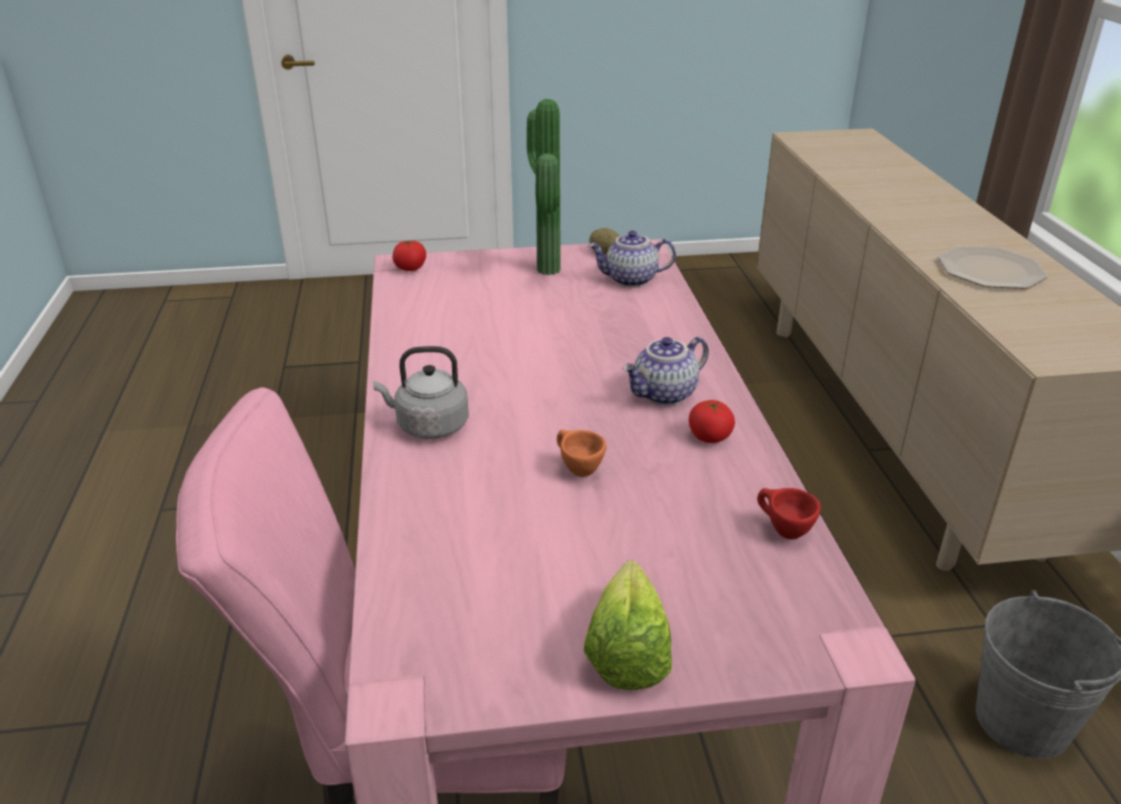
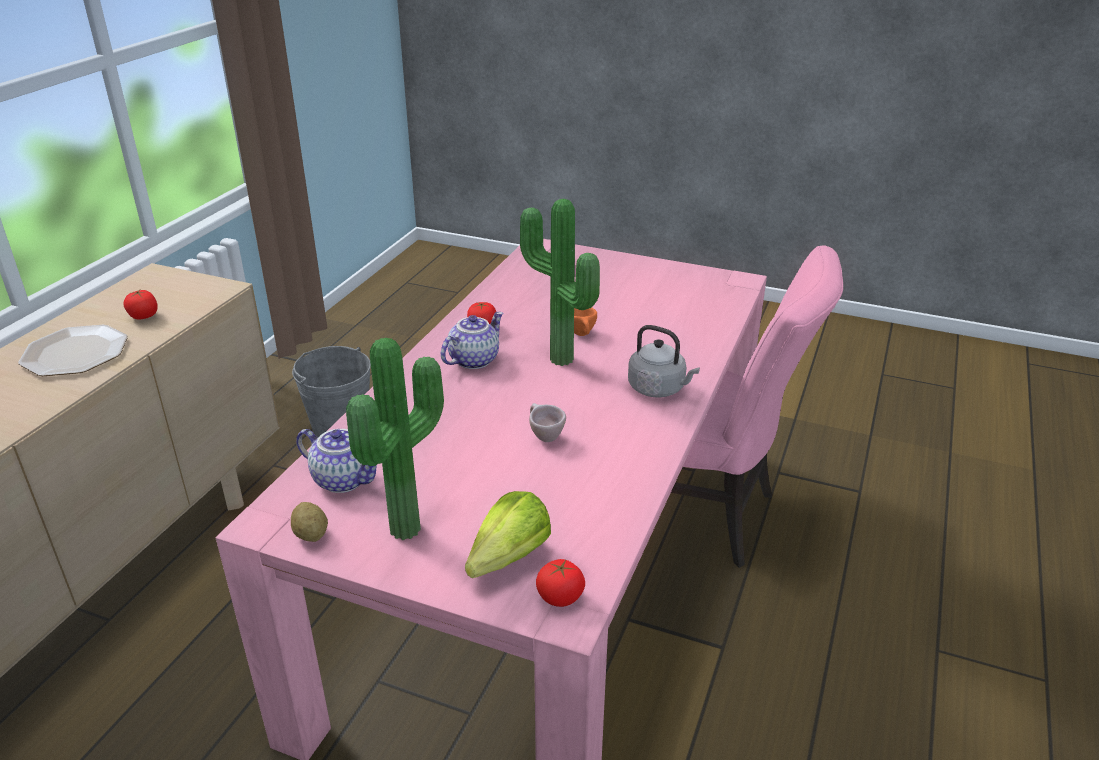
camera: 150 degrees left, 0 degrees up
lettuce [584,560,672,690] -> lettuce moved to [465,491,551,578]
teapot [622,337,709,405] -> teapot turned 45 degrees counterclockwise [441,312,504,369]
red cup [757,488,821,539] -> none
none -> tomato [124,290,158,320]
none -> potted plant [520,199,600,366]
none -> beige cup [529,403,566,442]

